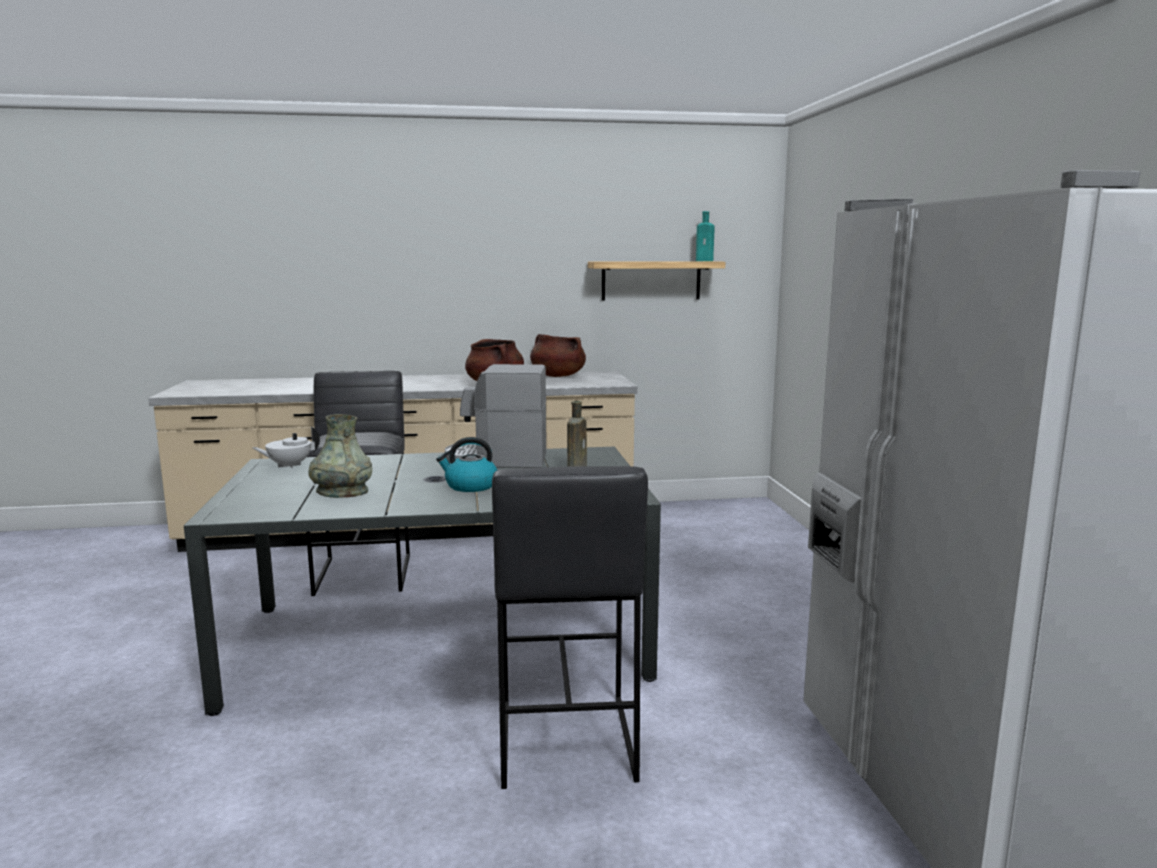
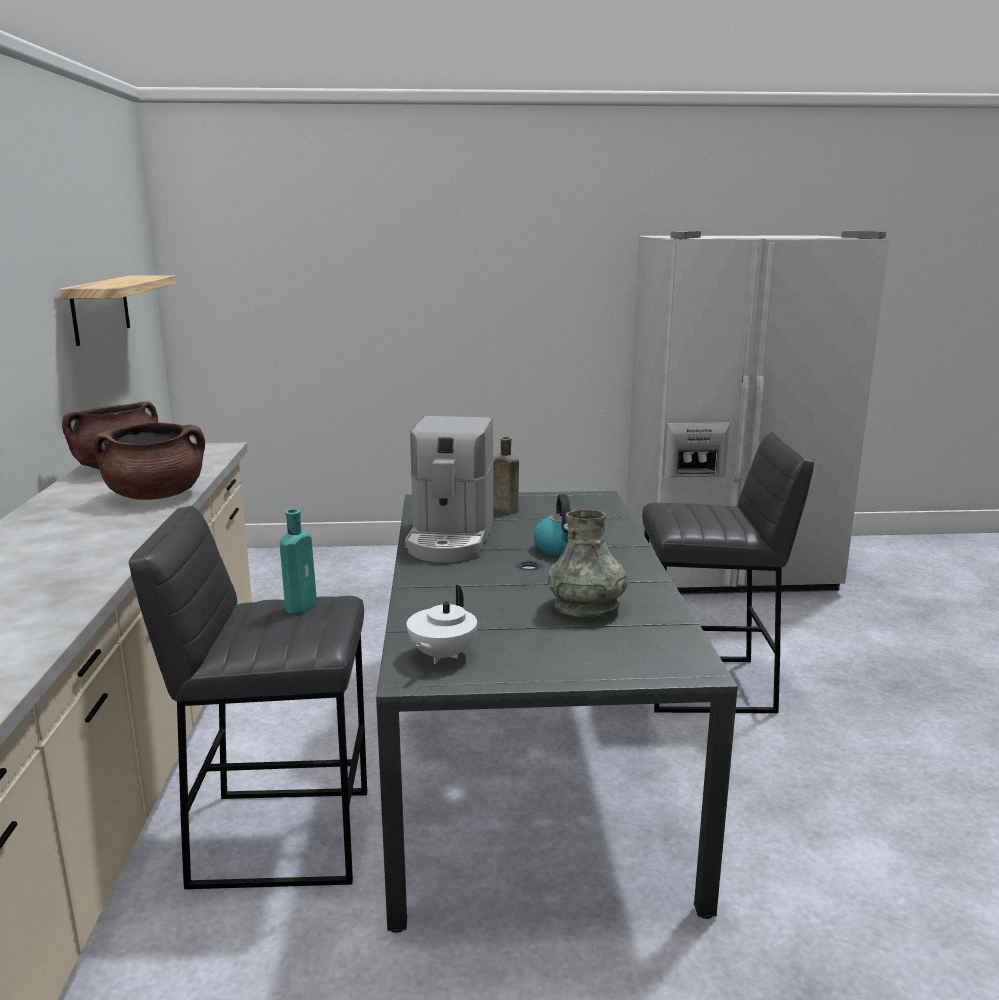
camera: 85 degrees left, 5 degrees up
white teapot [253,427,320,468] -> white teapot turned 45 degrees clockwise [407,585,477,664]
turquoise bottle [696,211,715,261] -> turquoise bottle moved to [280,509,317,614]

